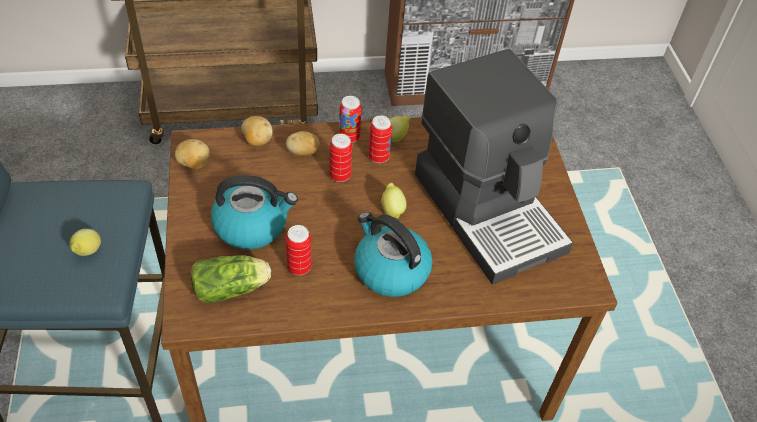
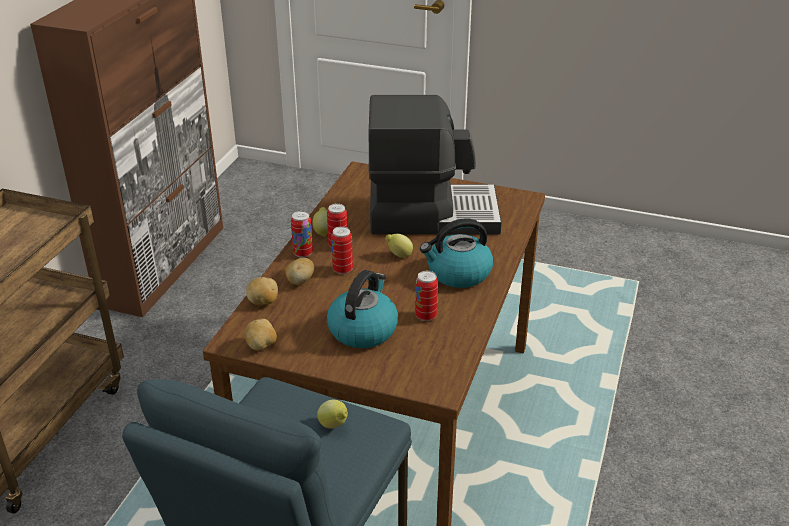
camera: 60 degrees left, 15 degrees down
lettuce [191,255,271,303] -> none

